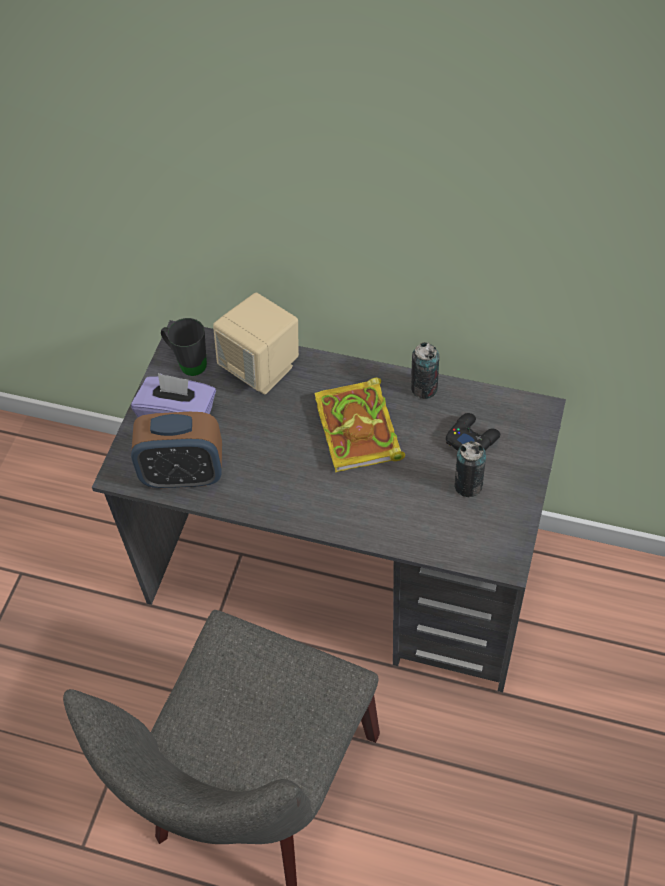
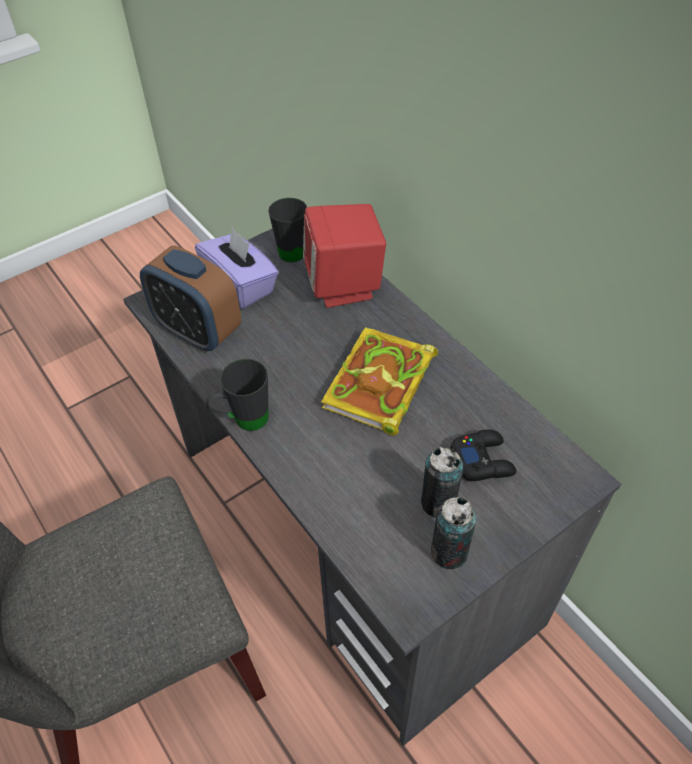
camera: 35 degrees right, 5 degrees down
beige speaker [213,293,299,395] -> red speaker [303,204,386,308]
can [411,342,439,399] -> can moved to [431,497,476,569]
none -> black mug [206,359,269,431]

